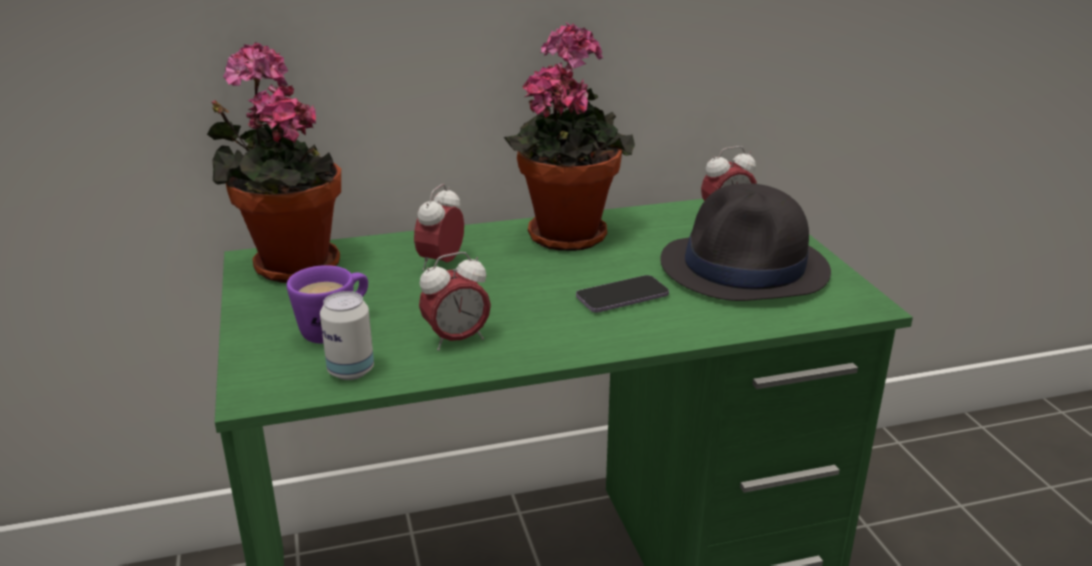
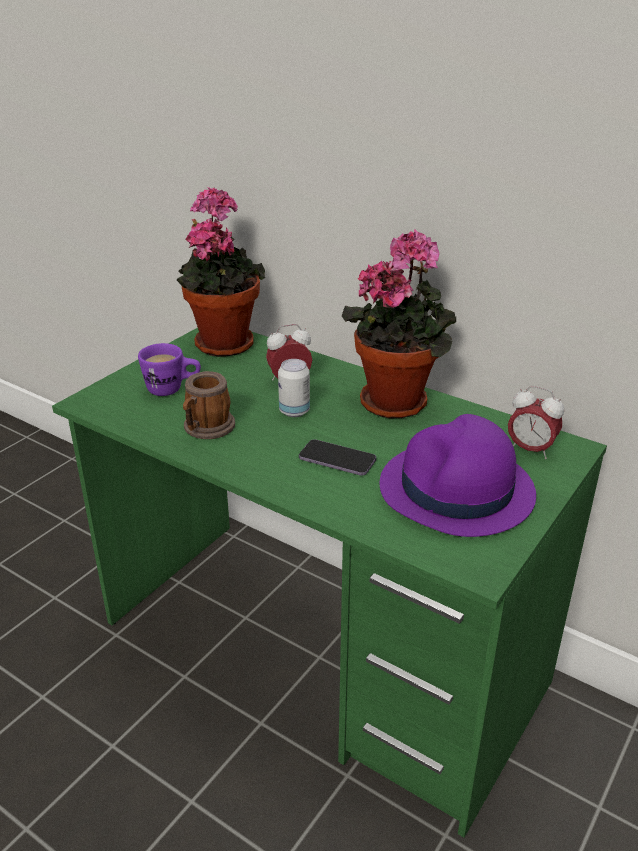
camera: 50 degrees right, 5 degrees up
can [320,291,374,380] -> can moved to [278,359,310,417]
alarm clock [419,252,491,351] -> mug [183,371,235,439]
black hat [660,183,831,301] -> purple hat [379,414,536,537]

